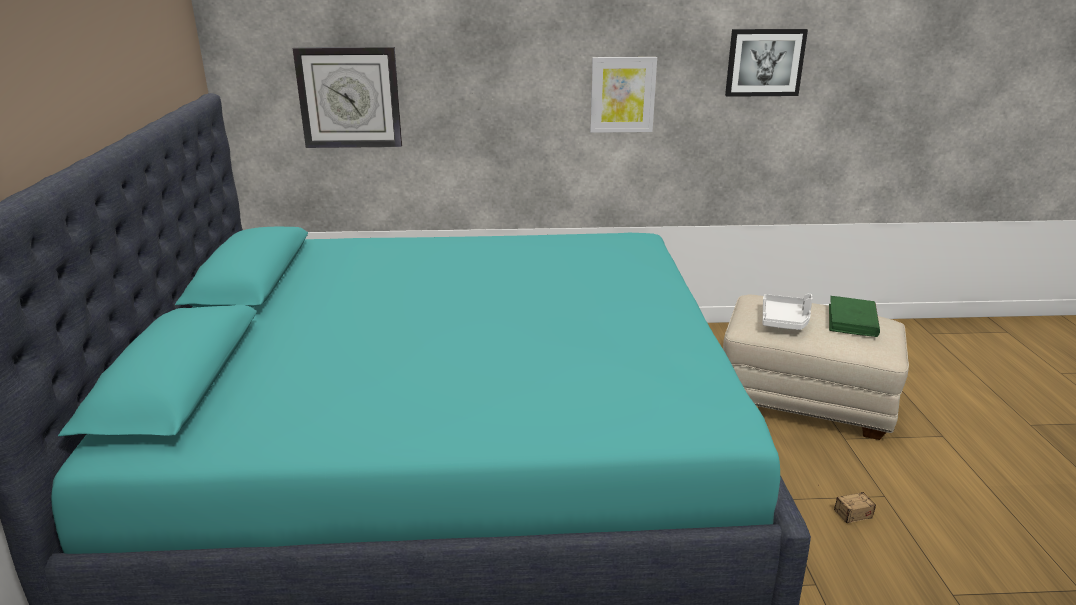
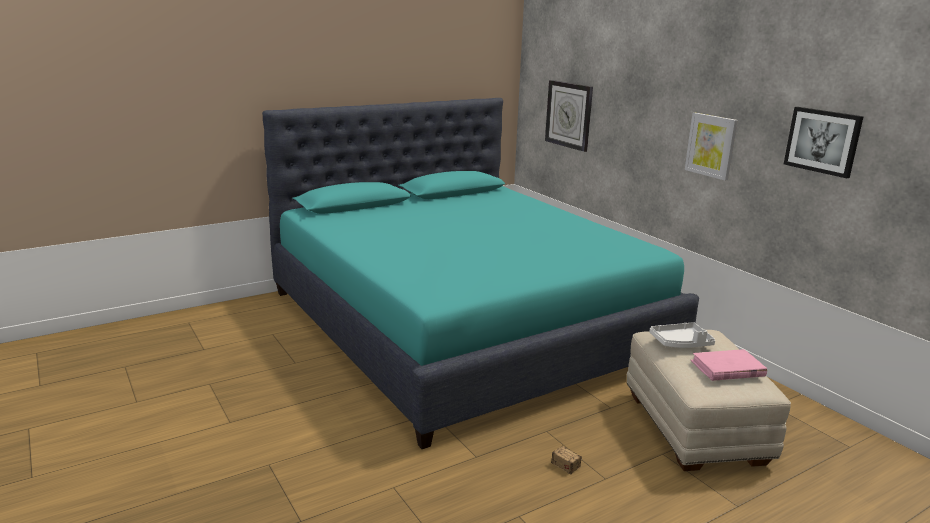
camera: 60 degrees right, 5 degrees down
green book [829,296,880,337] -> pink book [691,349,767,381]

